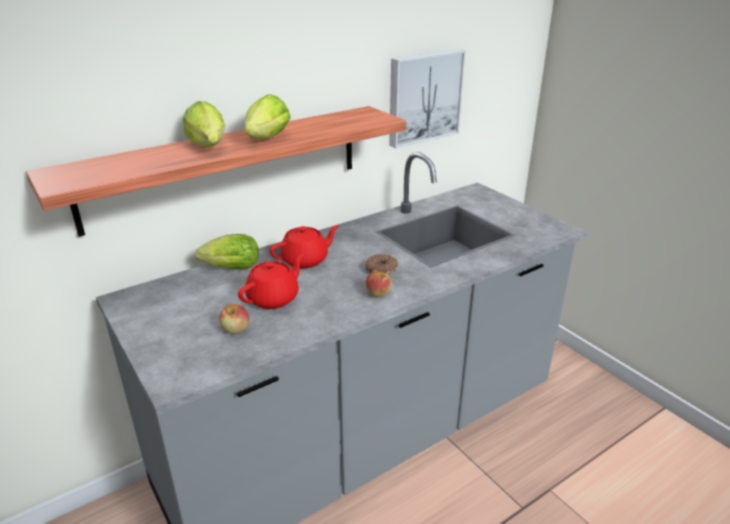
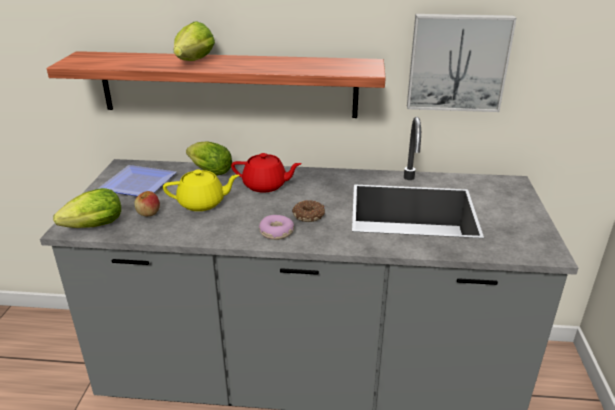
camera: 40 degrees right, 0 degrees up
red teapot [238,254,304,309] -> yellow teapot [163,169,240,211]
lettuce [245,94,291,139] -> lettuce moved to [53,188,121,228]
apple [366,271,392,297] -> donut [259,215,294,240]
none -> plate [98,165,176,196]

